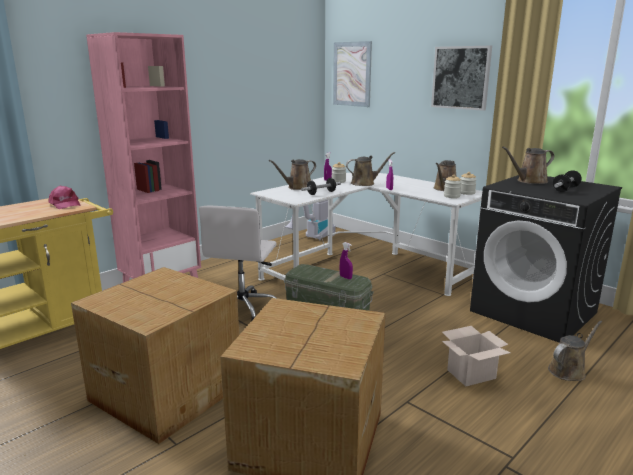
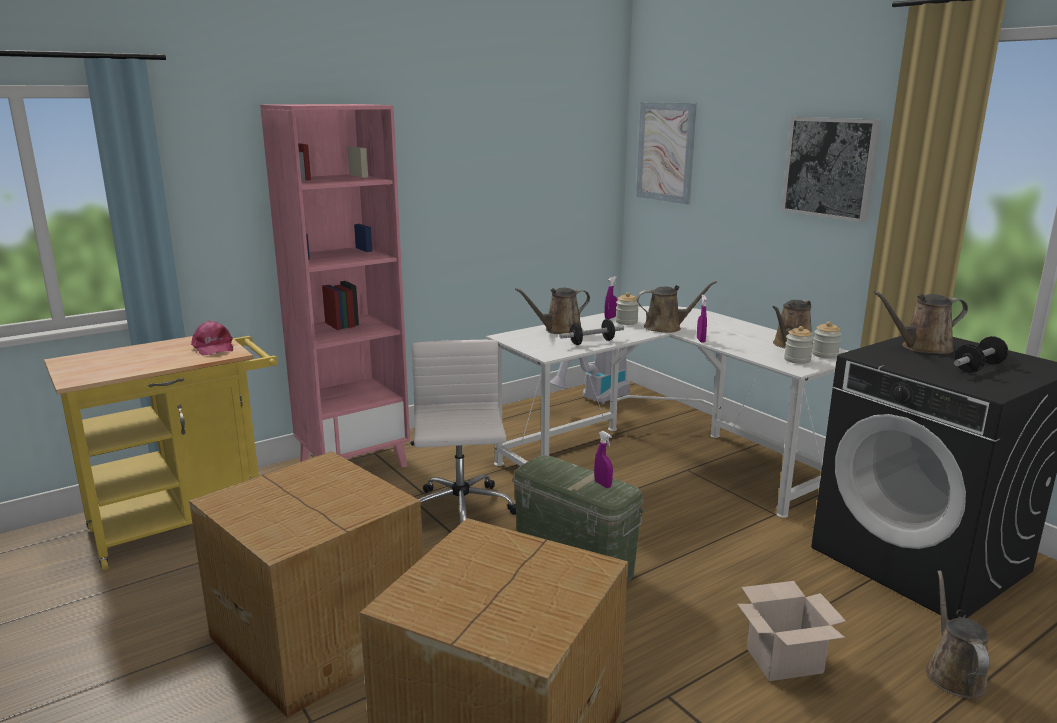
camera: 10 degrees right, 0 degrees up
white office chair [199,206,276,321] -> white office chair turned 150 degrees clockwise [411,340,516,523]
brown watering can [548,321,602,381] -> brown watering can turned 60 degrees counterclockwise [926,571,989,698]

